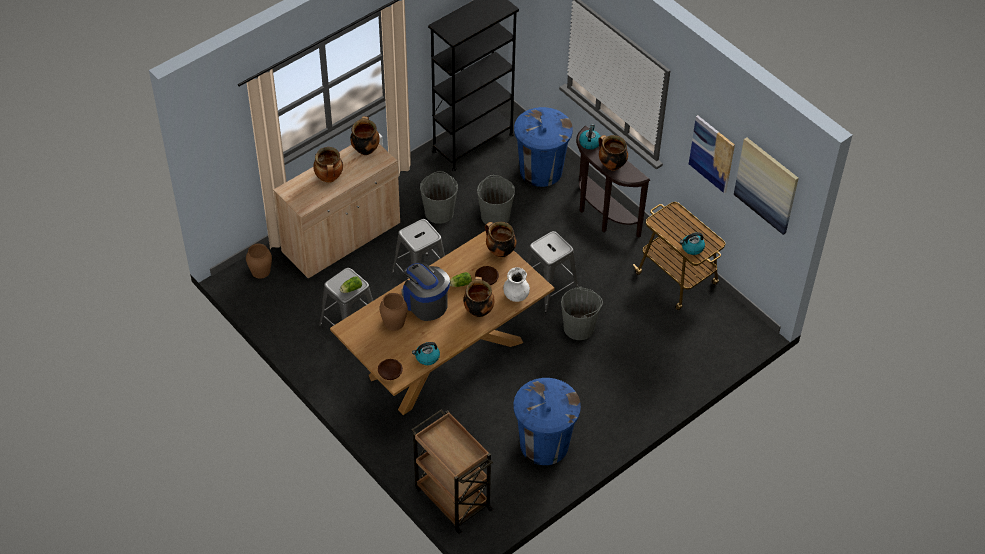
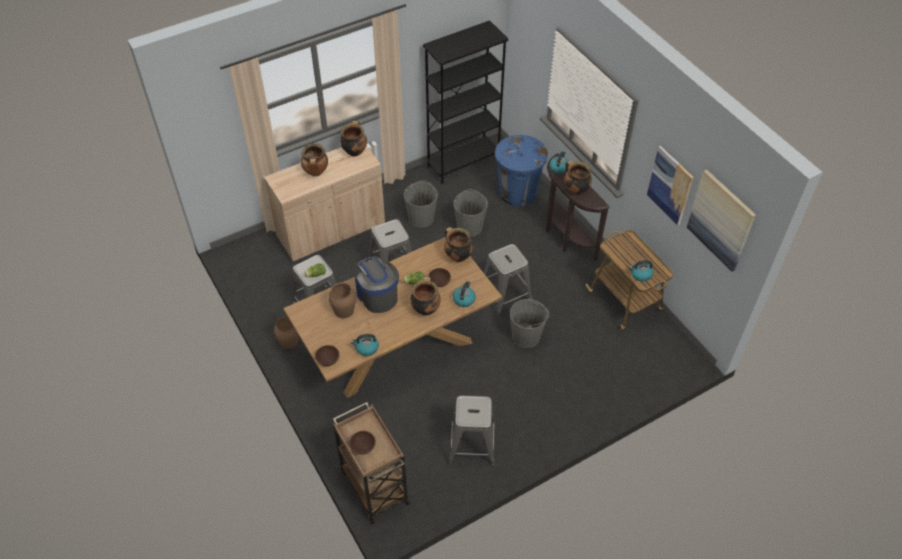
camera: 10 degrees right, 0 degrees up
brown vase [246,244,272,279] -> brown vase moved to [274,316,299,349]
white vase [503,267,530,302] -> kettle [453,281,476,307]
blue trash can [513,378,581,465] -> grey stool [449,396,495,467]
none -> brown bowl [350,431,376,455]

